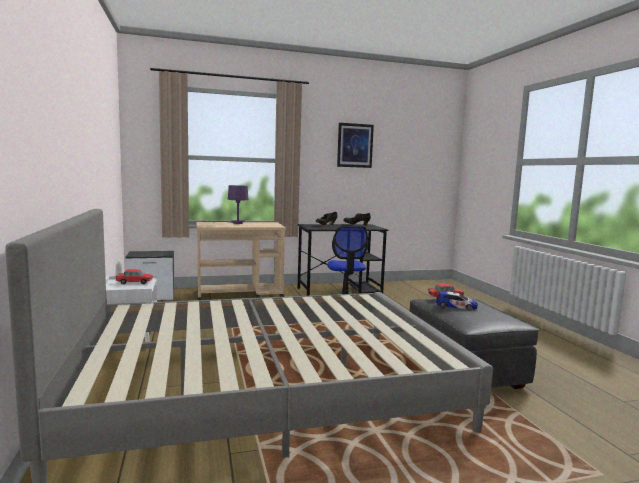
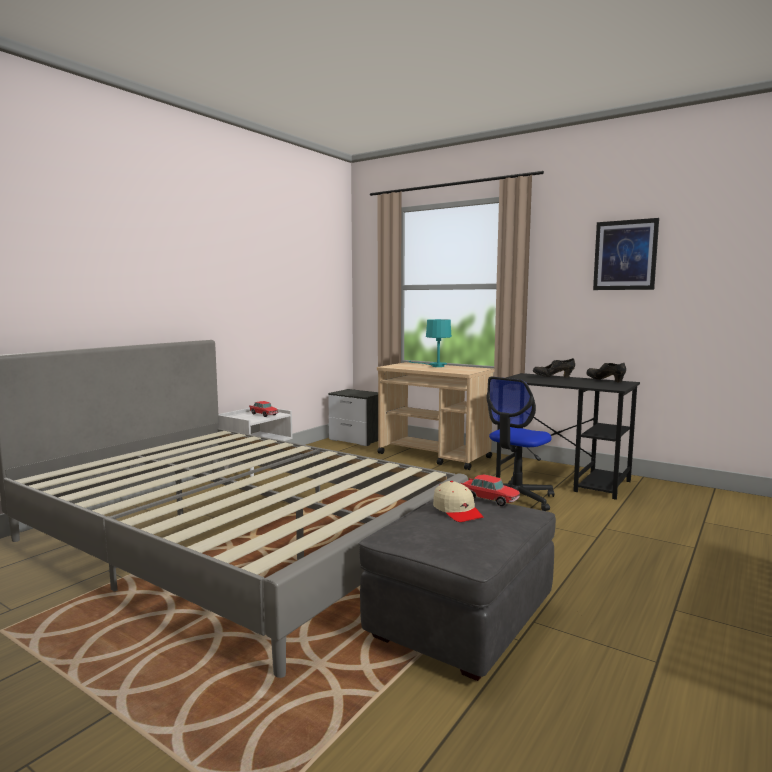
camera: 50 degrees right, 0 degrees up
purple table lamp [204,185,249,224] -> turquoise table lamp [409,319,452,367]
toy car [436,292,478,310] -> beige cap [433,481,483,522]

